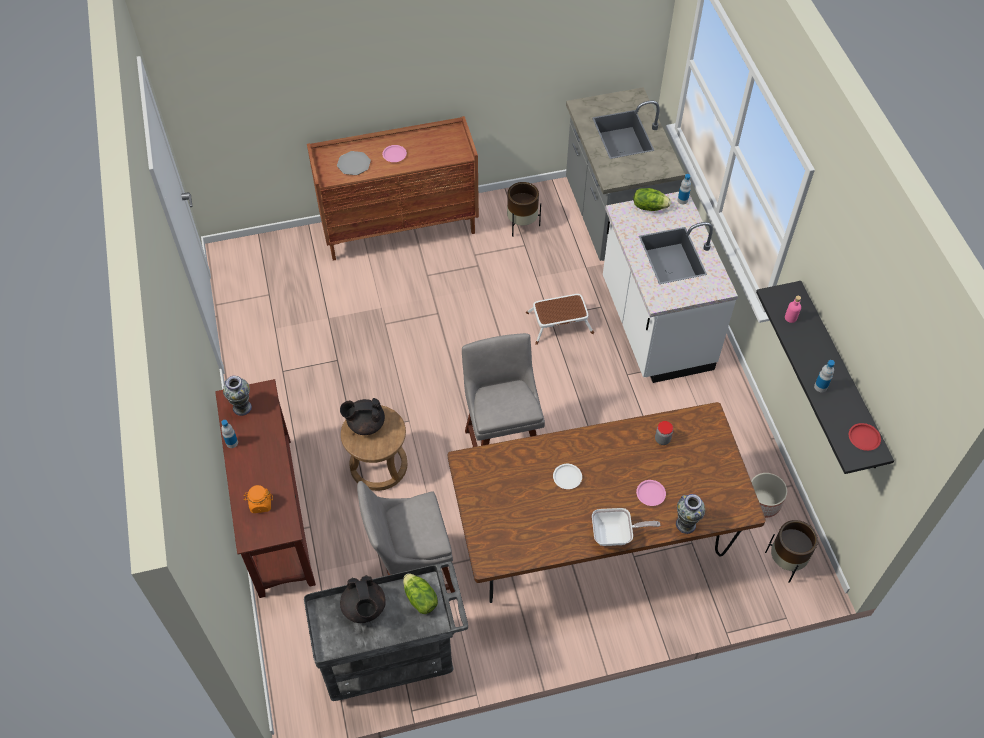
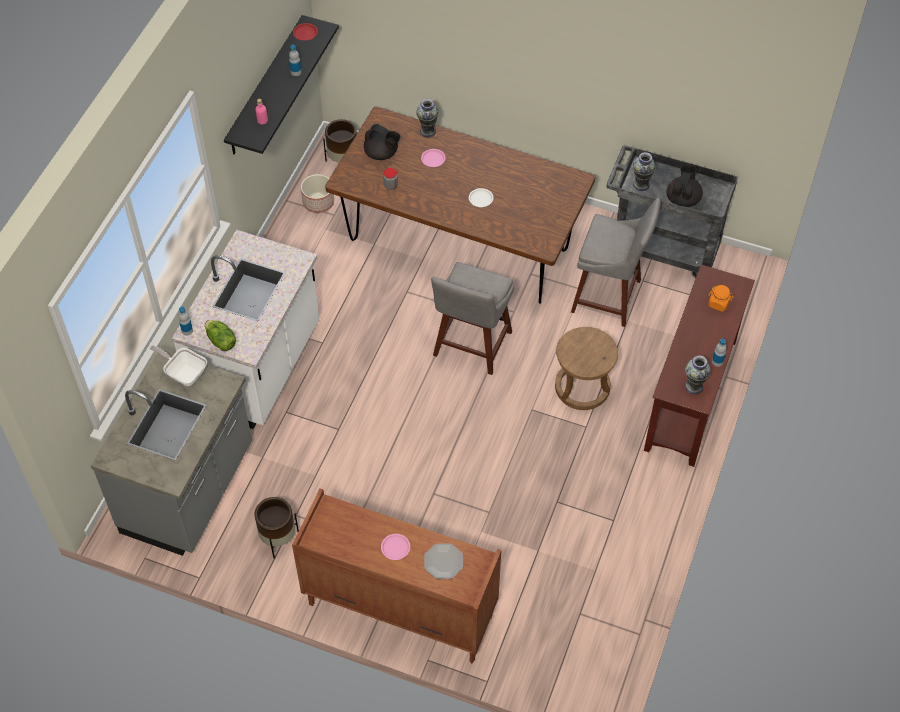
camera: 145 degrees left, 0 degrees up
black teapot [340,398,385,435] -> black teapot moved to [364,124,400,160]
lettuce [403,573,438,614] -> vase [633,152,656,191]
brown step ladder [526,294,594,345] -> none
frying pan [592,508,660,546] -> frying pan moved to [150,345,207,386]

